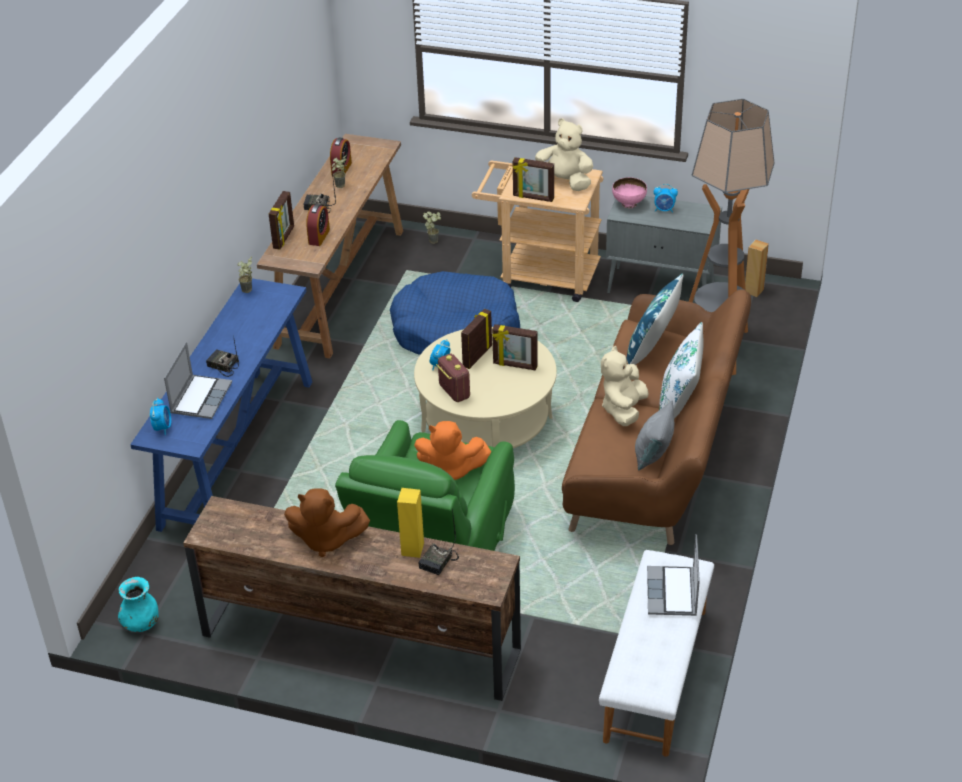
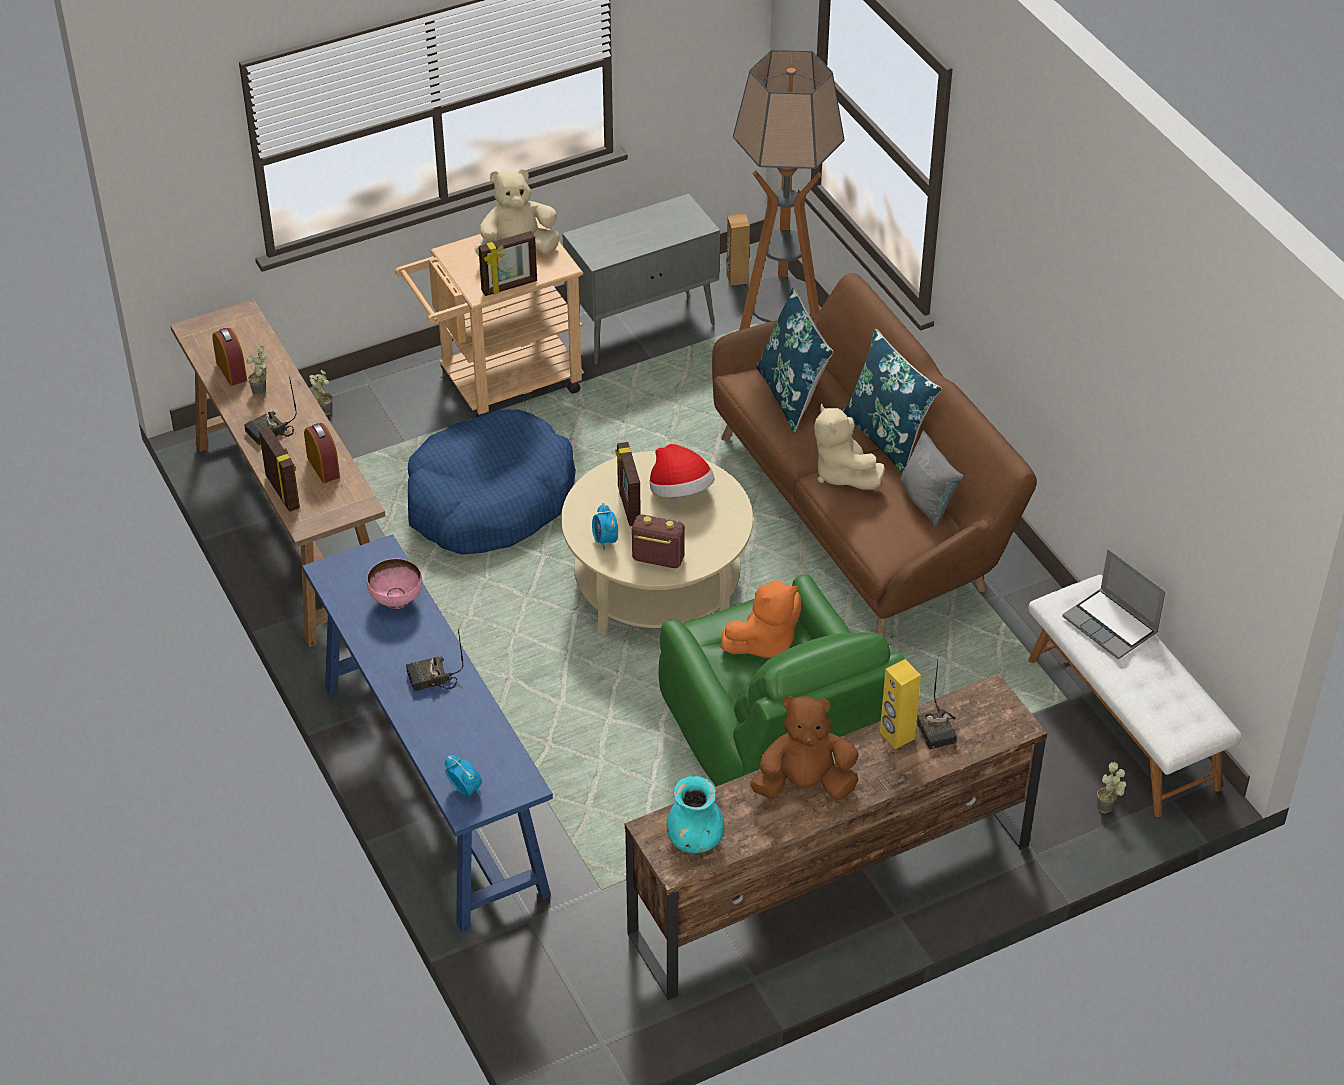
camera: 45 degrees left, 5 degrees up
turquoise vase [118,577,158,632] -> turquoise vase moved to [667,776,724,853]
laptop [164,342,232,419] -> none
potted plant [237,256,253,293] -> potted plant moved to [1097,762,1126,813]
brown plush toy [284,488,370,557] -> brown plush toy turned 150 degrees counterclockwise [750,696,859,801]
picture frame [492,324,538,370] -> hat [650,444,714,497]
pink bowl [612,177,647,209] -> pink bowl moved to [367,558,422,609]
alarm clock [654,184,678,213] -> none
white pillow [659,322,704,419] -> blue pillow [842,329,941,473]

